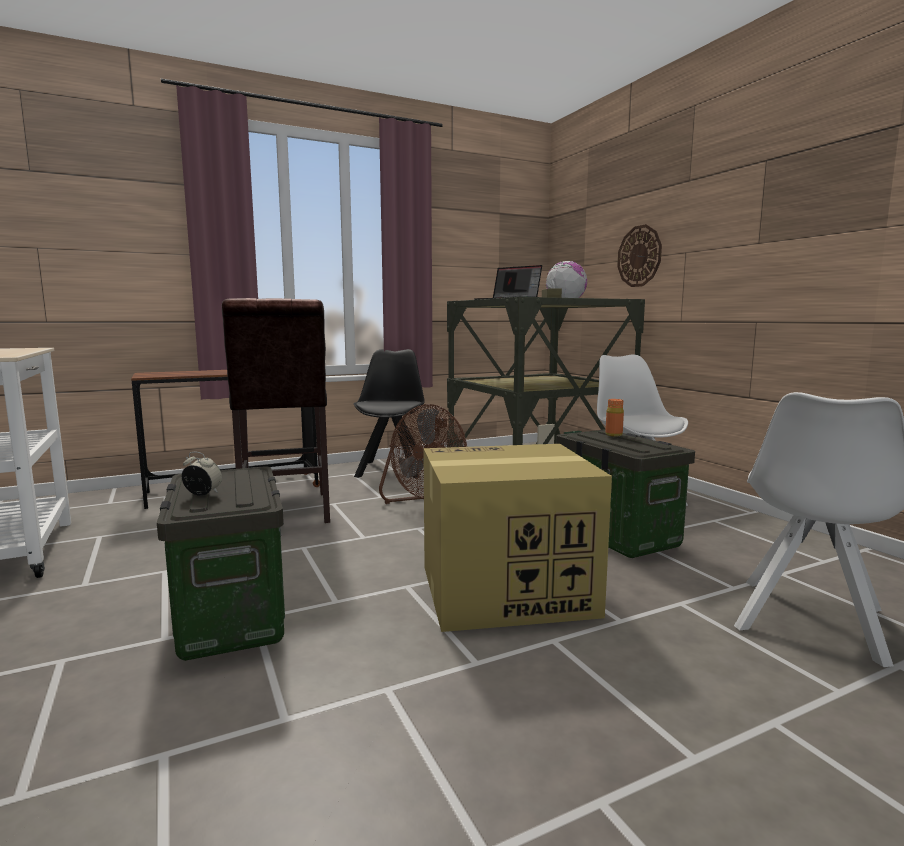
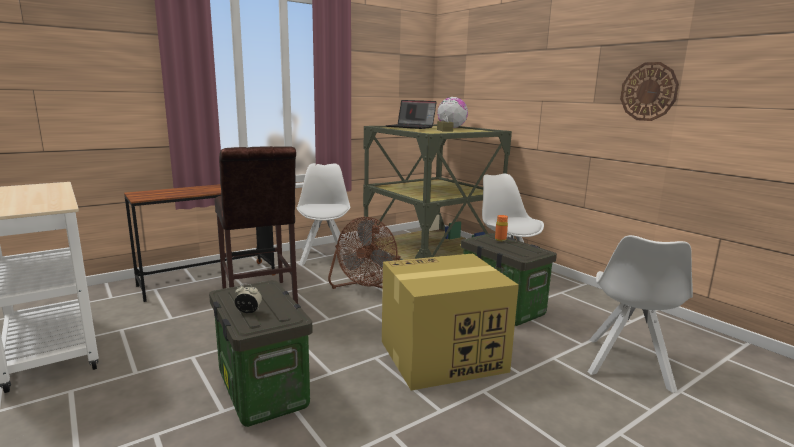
camera: 10 degrees left, 5 degrees up
black chair [353,349,425,479] -> white chair [297,163,351,265]
wall clock [617,224,662,287] -> wall clock moved to [620,62,679,121]

